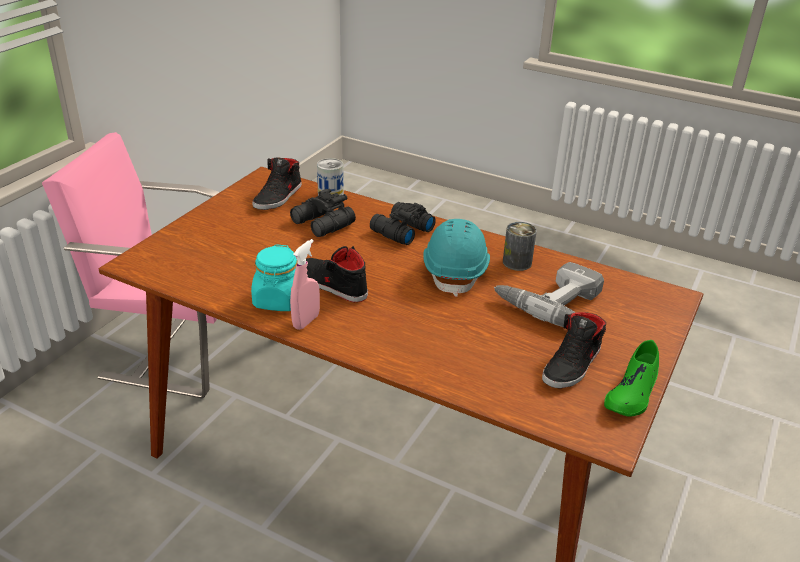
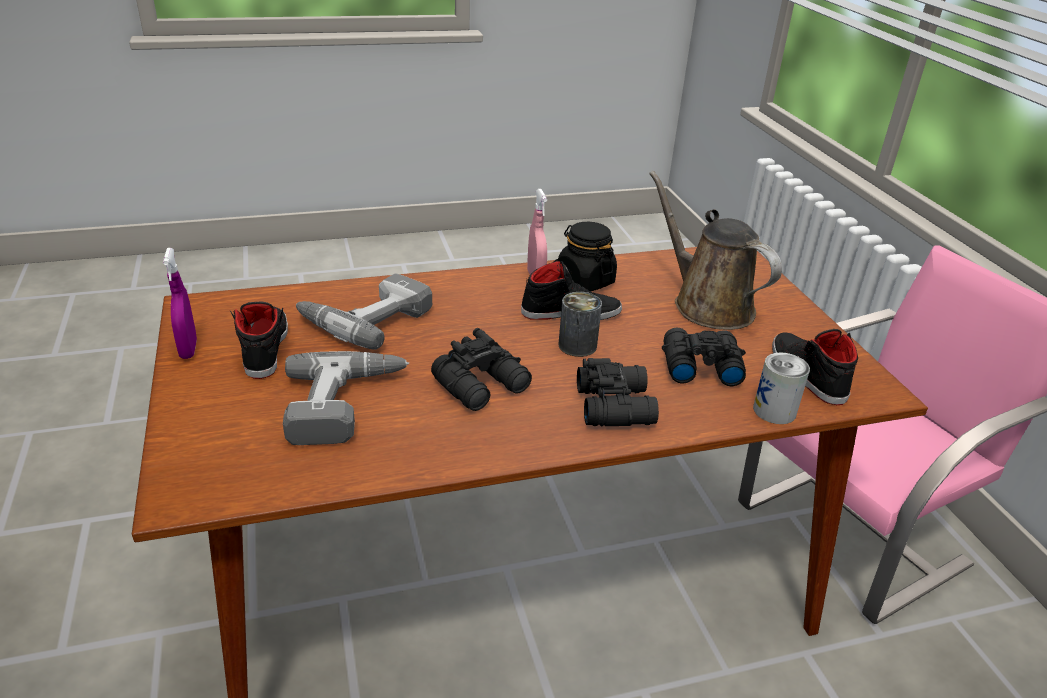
camera: 135 degrees right, 0 degrees up
turquoise jar [251,244,298,311] -> black jar [558,222,617,291]
turquoise hard hat [423,219,490,297] -> black binoculars [431,328,532,411]
can [503,222,537,271] -> can moved to [559,292,602,357]
green shoe [604,340,659,417] -> purple spray bottle [163,248,197,359]
none -> power drill [296,273,432,350]
none -> brown watering can [649,171,782,330]

